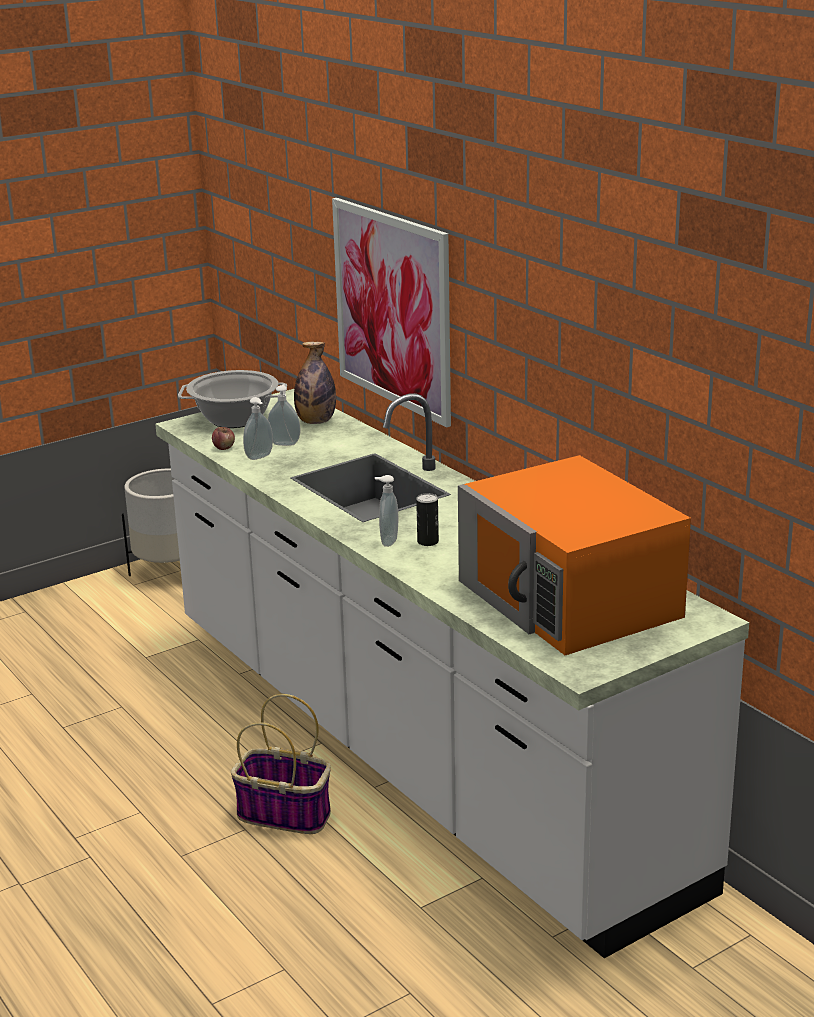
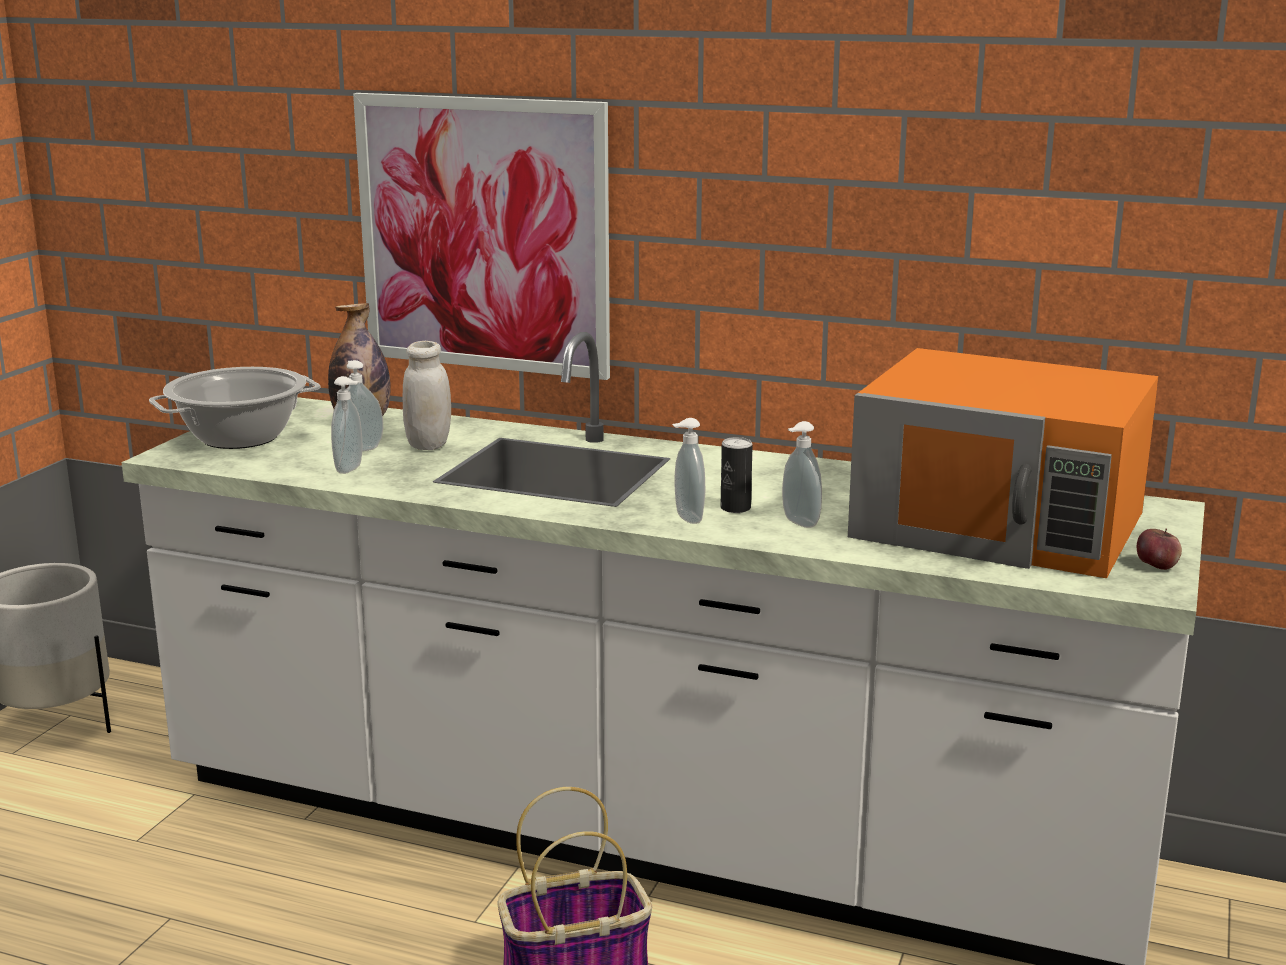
camera: 35 degrees left, 5 degrees down
apple [212,427,235,450] -> apple moved to [1137,528,1182,570]
none -> white jar [403,341,451,450]
none -> soap dispenser [782,421,822,528]

